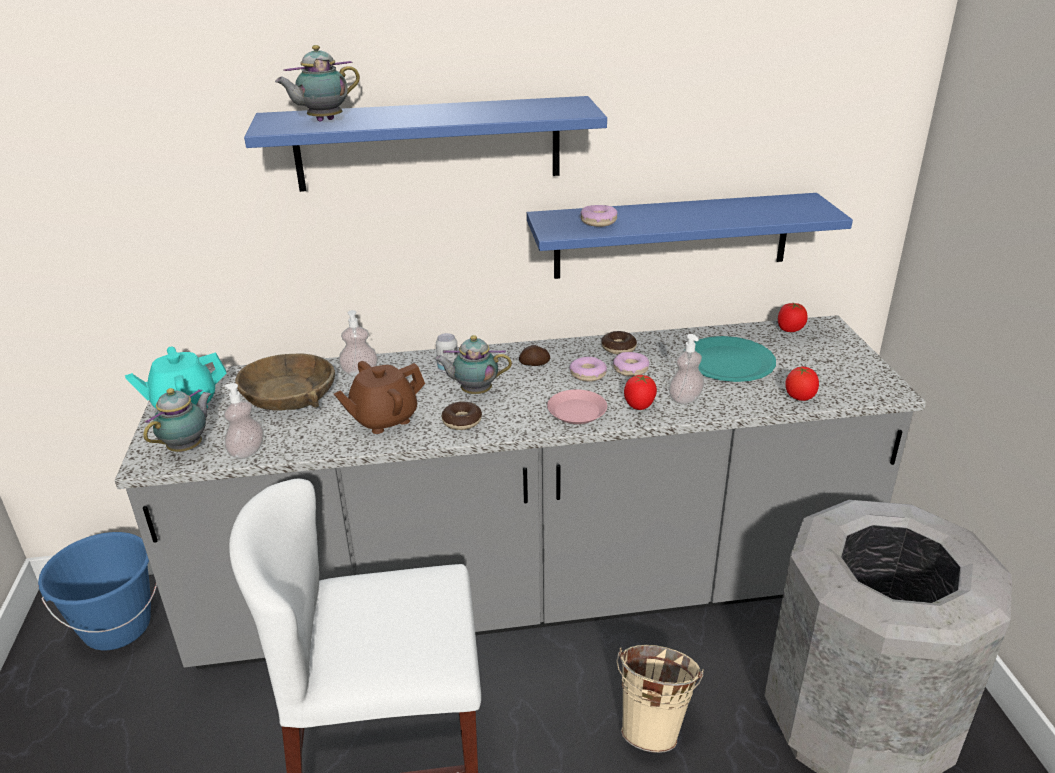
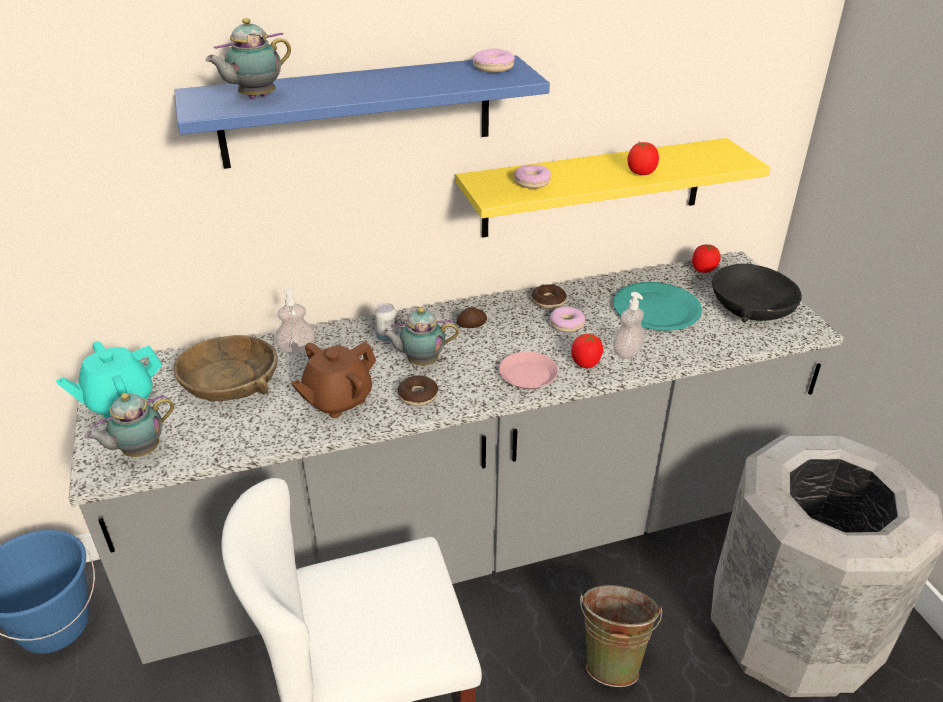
camera: 10 degrees left, 5 degrees up
teapot [143,388,211,452] -> teapot turned 150 degrees counterclockwise [84,393,174,457]
soap dispenser [224,383,264,459] -> none
blue shelf [527,193,853,279] -> yellow shelf [456,138,770,238]
donut [569,357,607,382] -> donut moved to [473,49,515,73]
beige bucket [617,645,704,753] -> green bucket [580,585,662,687]
tomato [785,366,819,401] -> tomato moved to [628,142,659,175]
none -> black bowl [712,264,802,323]

